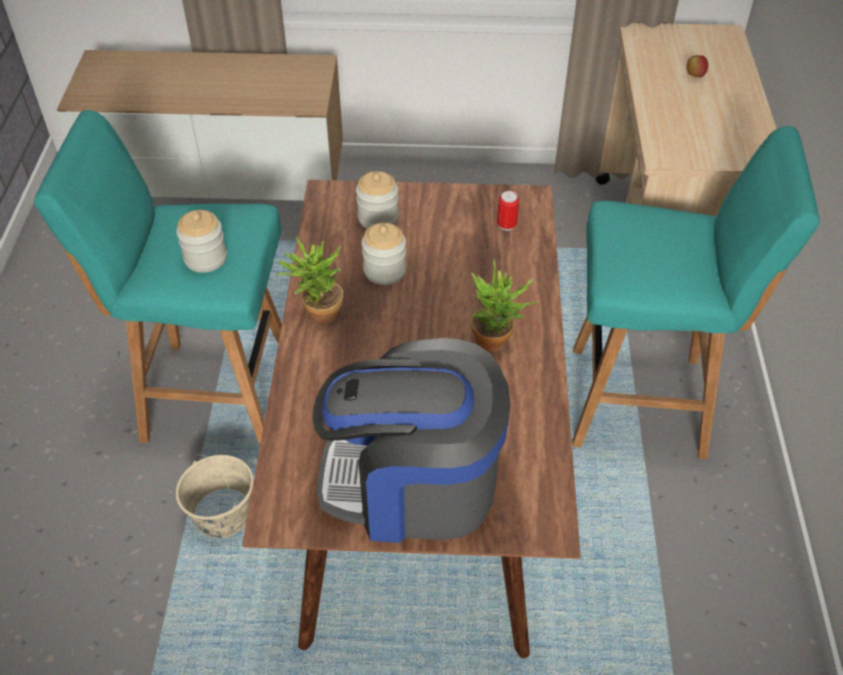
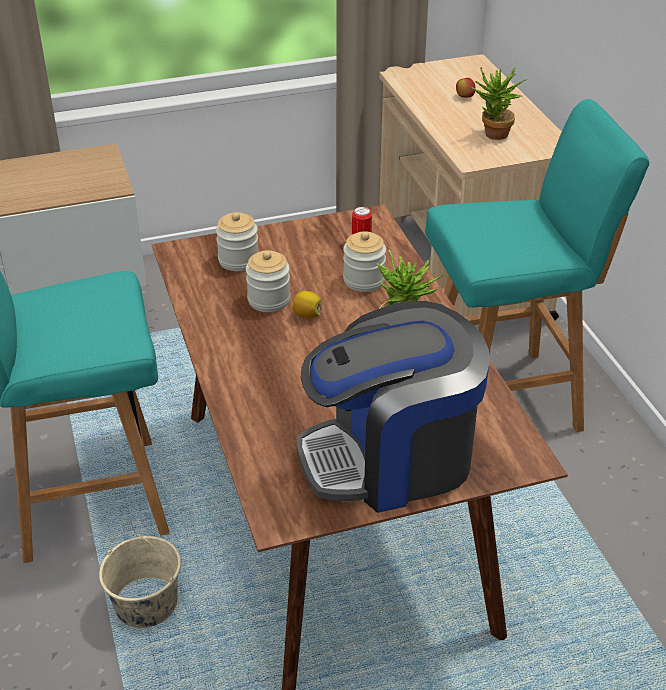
camera: 20 degrees left, 10 degrees down
jar [176,210,227,273] -> jar moved to [343,231,386,292]
potted plant [277,236,343,324] -> potted plant moved to [472,67,528,140]
none -> lemon [292,291,322,318]

